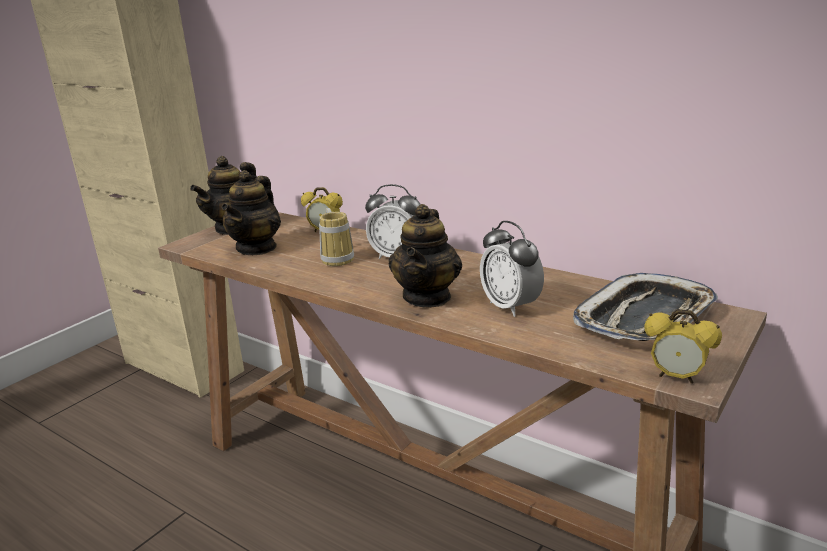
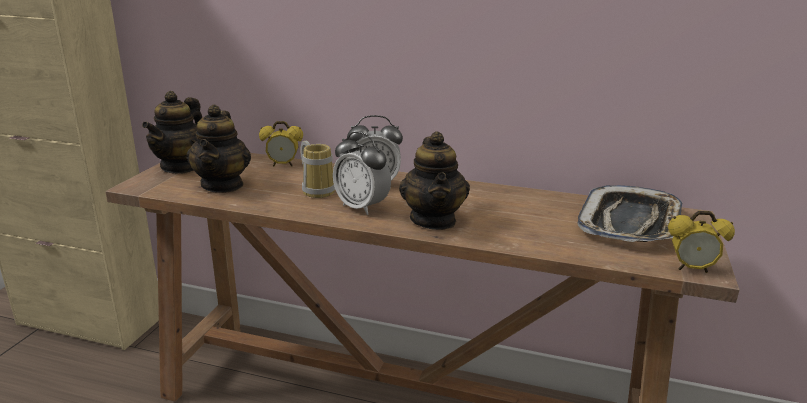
camera: 20 degrees left, 0 degrees up
alarm clock [480,221,544,317] -> alarm clock moved to [333,132,391,215]

